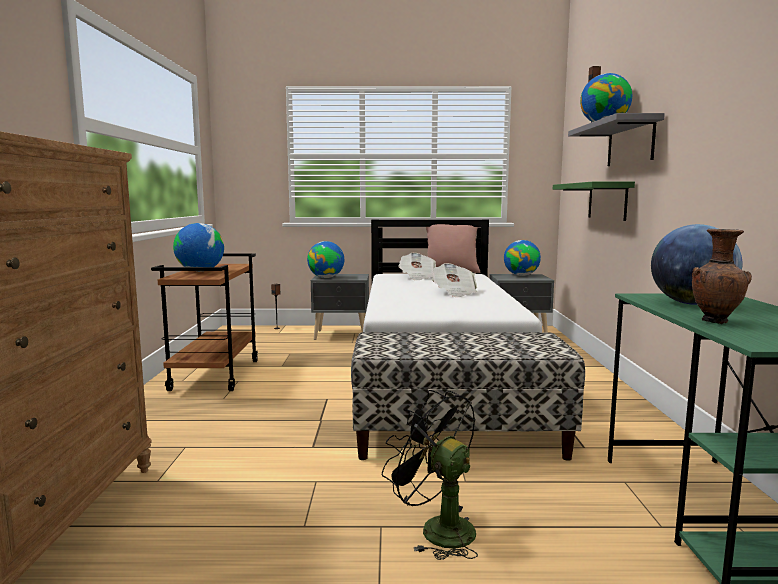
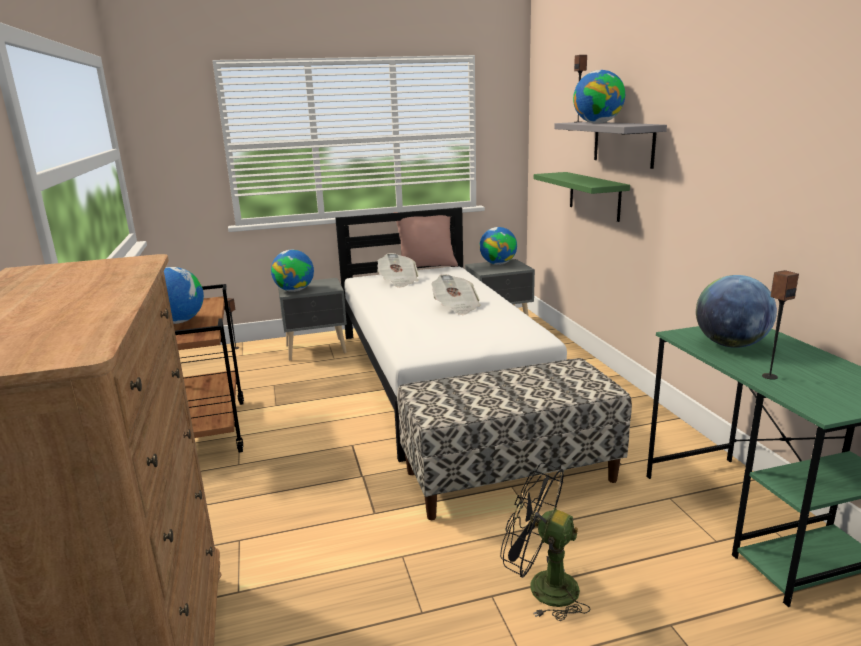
camera: 15 degrees left, 10 degrees up
brown vase [692,229,752,324] -> speaker [762,270,799,380]

